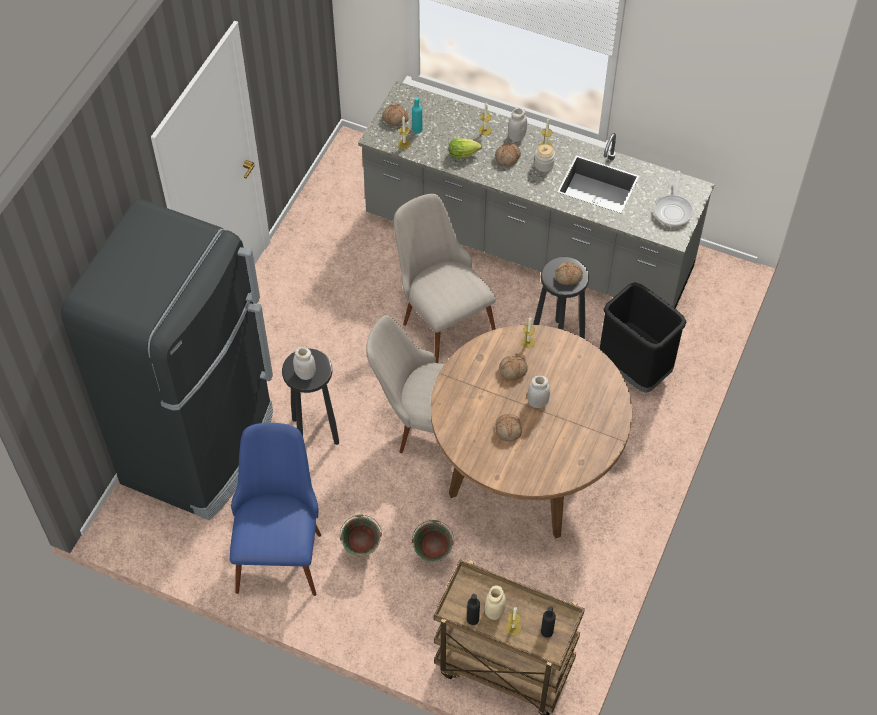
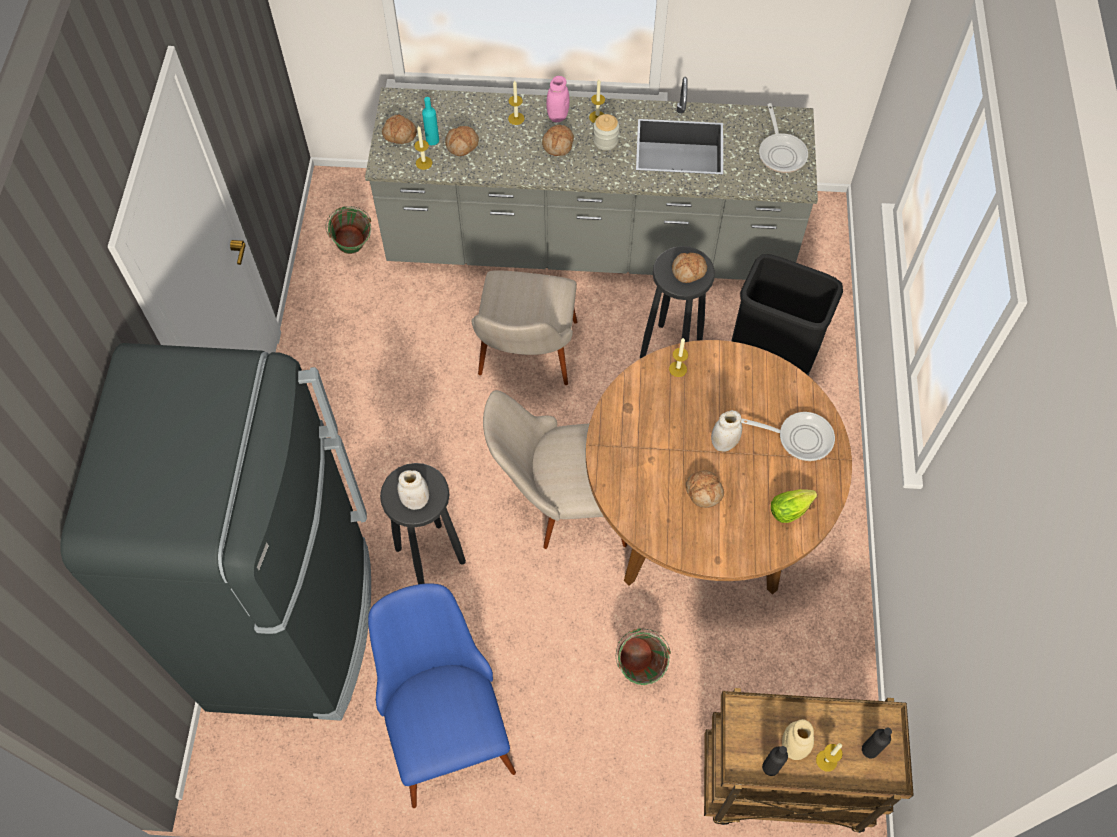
camera: 20 degrees left, 5 degrees up
green bucket [339,515,382,556] -> green bucket moved to [326,206,371,254]
beige chair [394,194,496,363] -> beige chair turned 120 degrees counterclockwise [472,270,577,385]
lettuce [449,138,482,158] -> lettuce moved to [771,489,817,523]
bread [499,356,528,381] -> bread moved to [445,126,479,156]
white jar [508,107,527,142] -> pink jar [546,76,569,122]
none -> frying pan [741,412,835,461]

